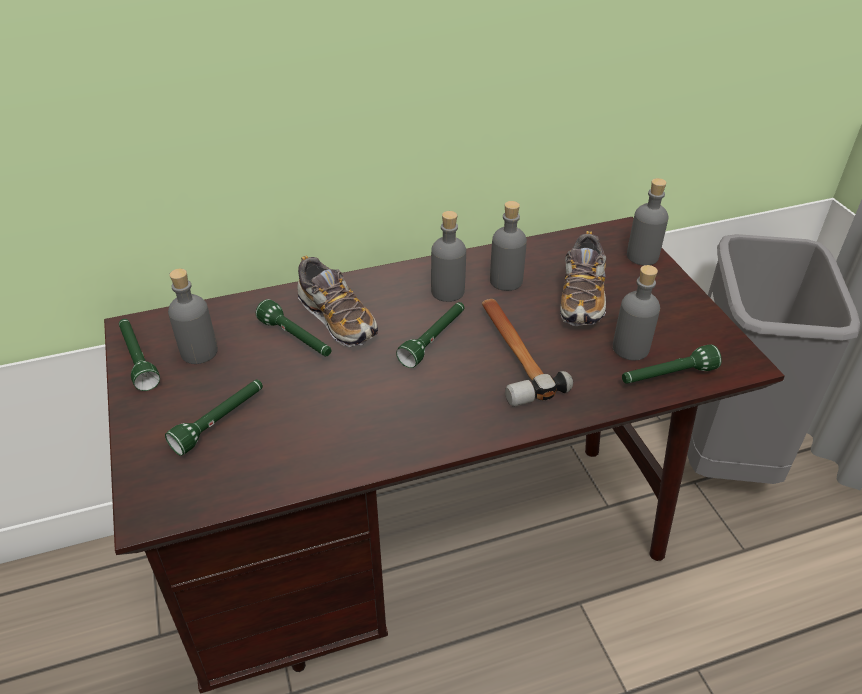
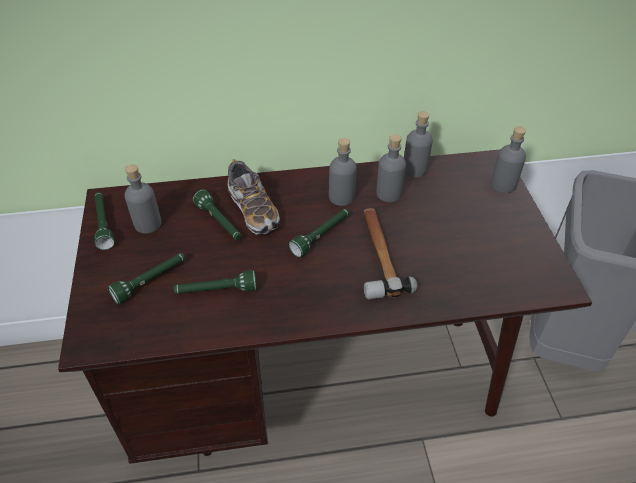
camera: 10 degrees right, 5 degrees up
shoe [560,231,606,326] -> none
grey bottle [613,265,660,360] -> grey bottle moved to [404,111,433,177]
green flashlight [622,344,722,384] -> green flashlight moved to [174,270,257,294]

